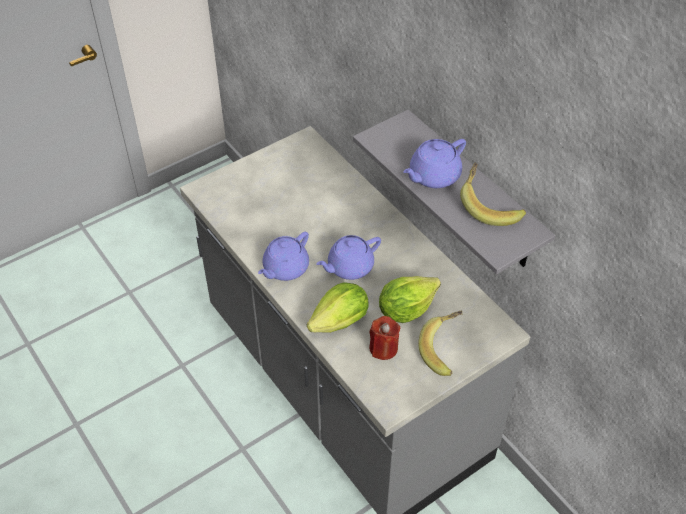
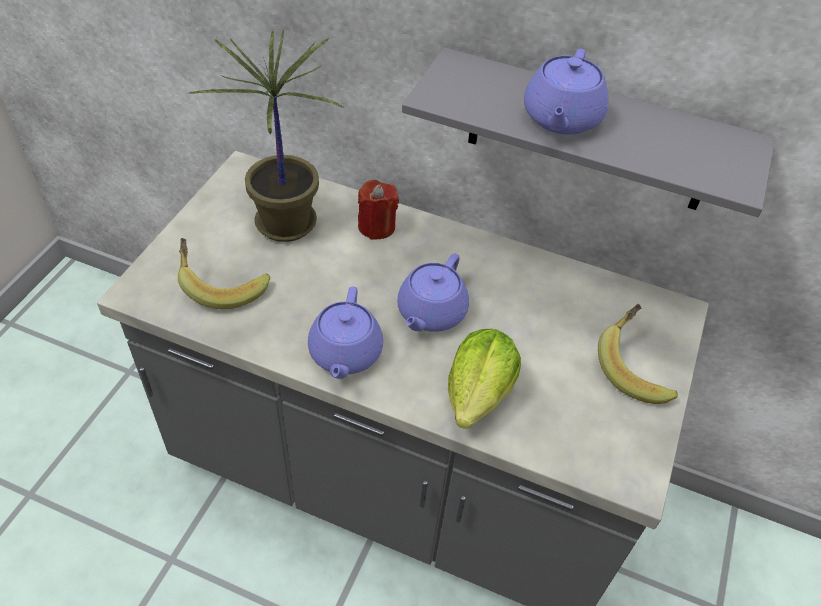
camera: 35 degrees left, 0 degrees up
red candle [369,316,400,360] -> red candle moved to [358,180,399,240]
lettuce [379,276,441,323] -> none
banana [460,163,526,226] -> banana moved to [178,238,270,309]
none -> potted plant [189,29,345,242]

